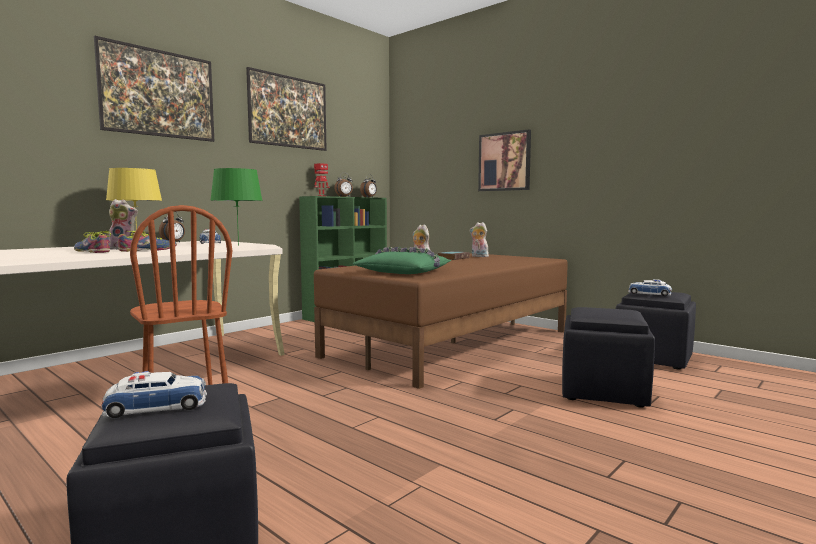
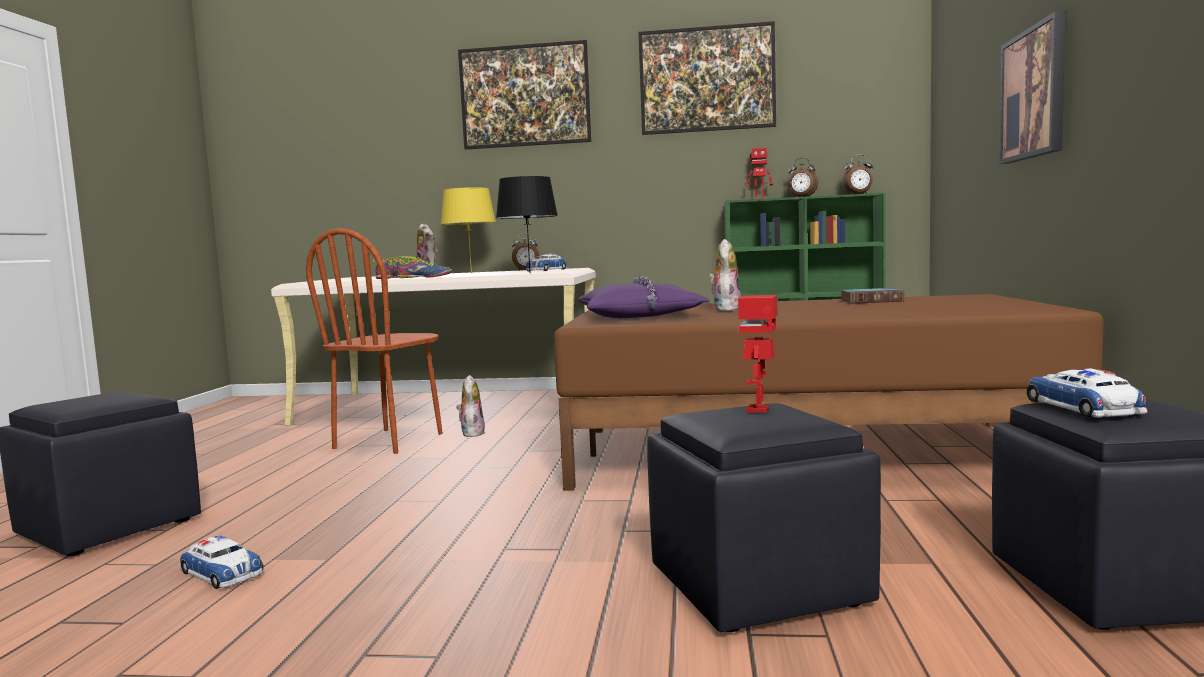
camera: 55 degrees right, 0 degrees up
toy car [101,371,207,418] -> toy car moved to [180,536,263,589]
green table lamp [211,168,263,246] -> black table lamp [496,176,558,272]
green pillow [353,247,451,274] -> purple pillow [578,276,710,318]
plush toy [470,222,489,257] -> plush toy moved to [456,375,485,437]
none -> toy robot [738,295,778,413]

